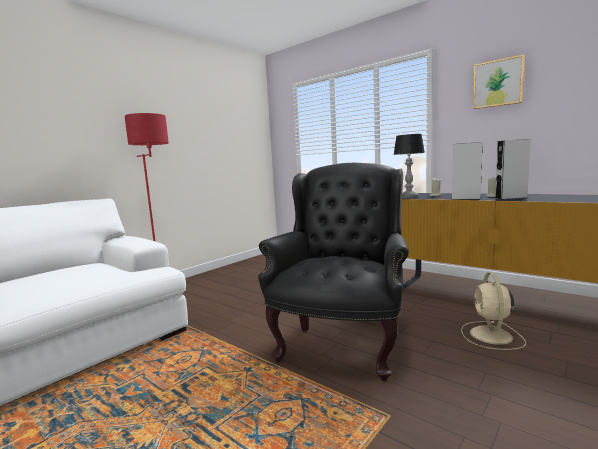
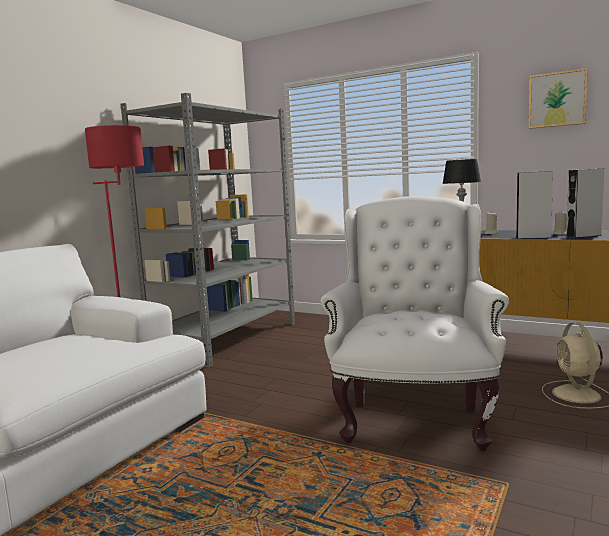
camera: 10 degrees left, 0 degrees up
black armchair [258,163,409,381] -> white armchair [321,196,509,451]
none -> grey bookcase [121,93,295,368]

